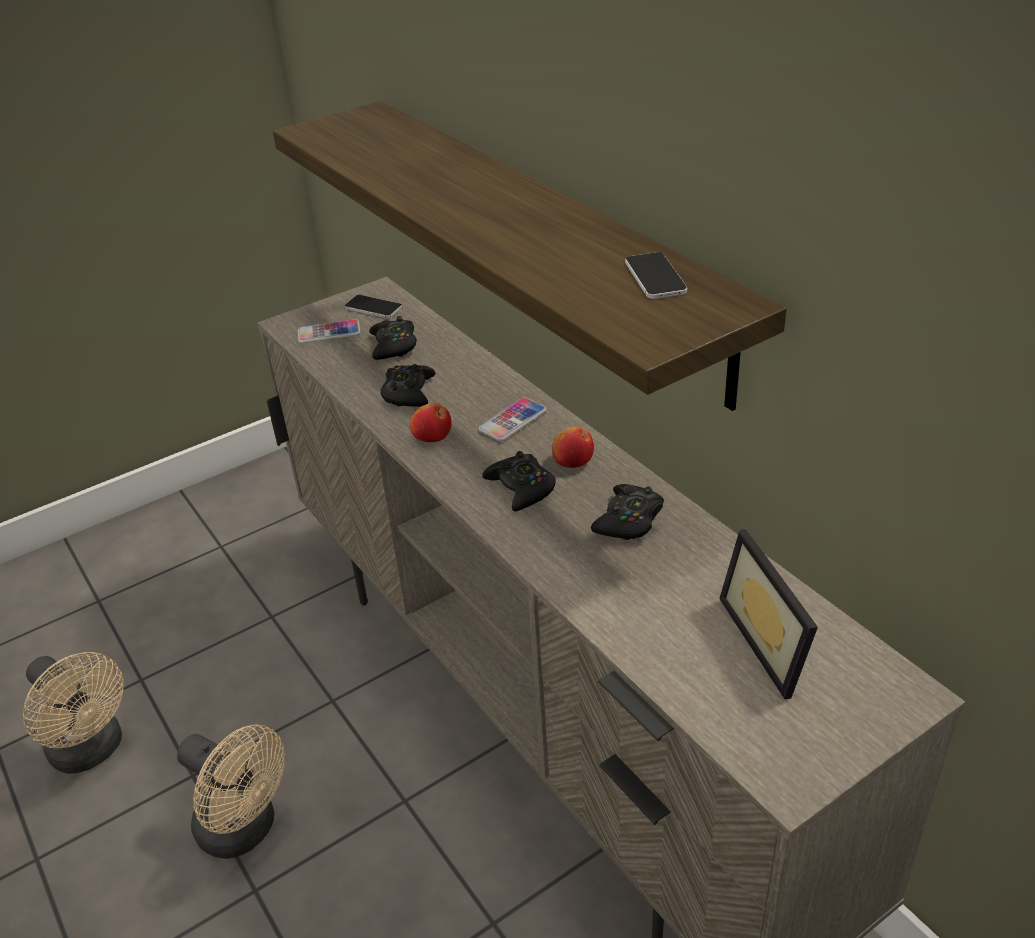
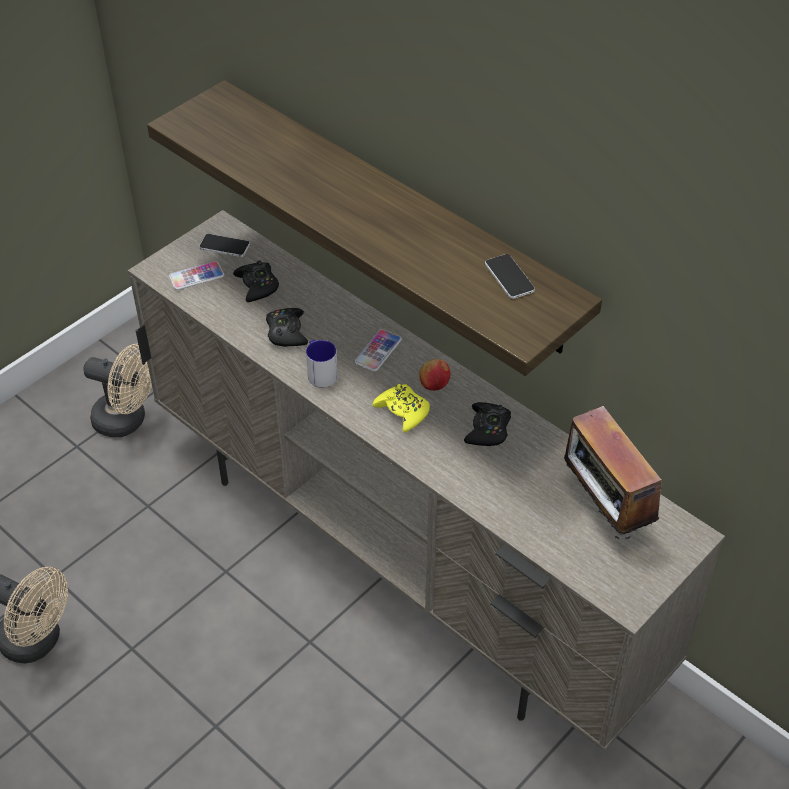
camera: 15 degrees left, 10 degrees up
beige fan [177,724,285,859] -> beige fan moved to [83,344,152,437]
apple [410,403,452,442] -> mug [306,340,338,388]
black game controller [482,451,556,512] -> yellow game controller [373,384,430,433]
picture frame [719,529,818,699] -> radio [564,406,662,539]

